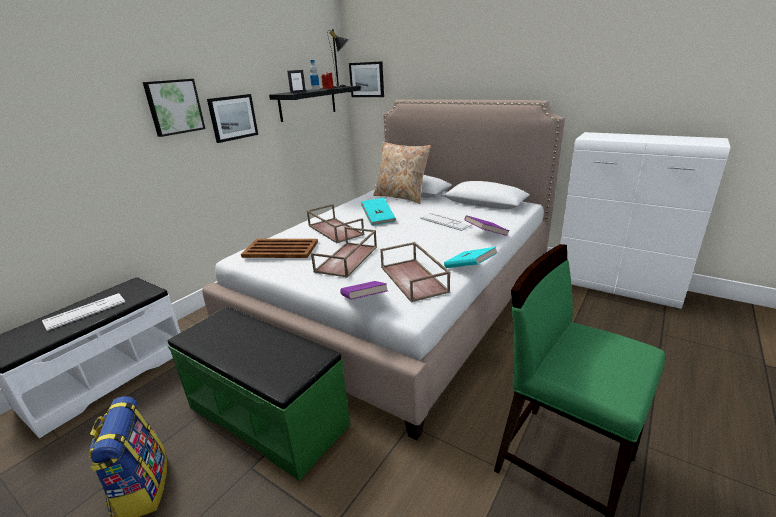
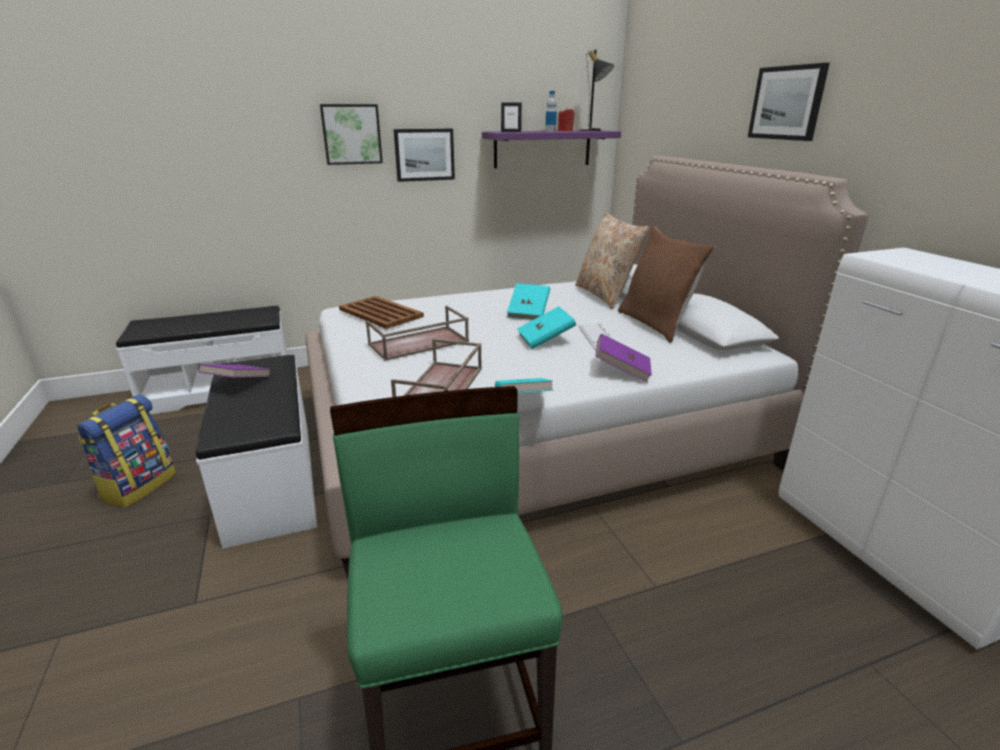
camera: 35 degrees right, 0 degrees up
keyboard [42,293,126,331] -> none
green bench [168,307,350,481] -> white bench [195,355,317,549]
black shelf [269,86,361,122] -> purple shelf [482,130,621,168]
brown tray [307,204,365,243] -> none
purple book [340,281,388,300] -> purple book moved to [198,364,271,378]
picture [349,61,384,97] -> picture moved to [748,63,830,141]
none -> turquoise book [517,306,576,349]
none -> brown pillow [618,226,716,342]

